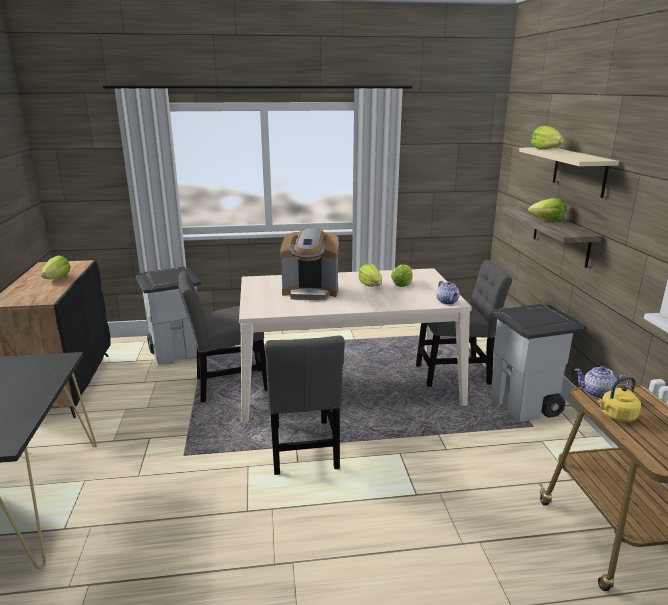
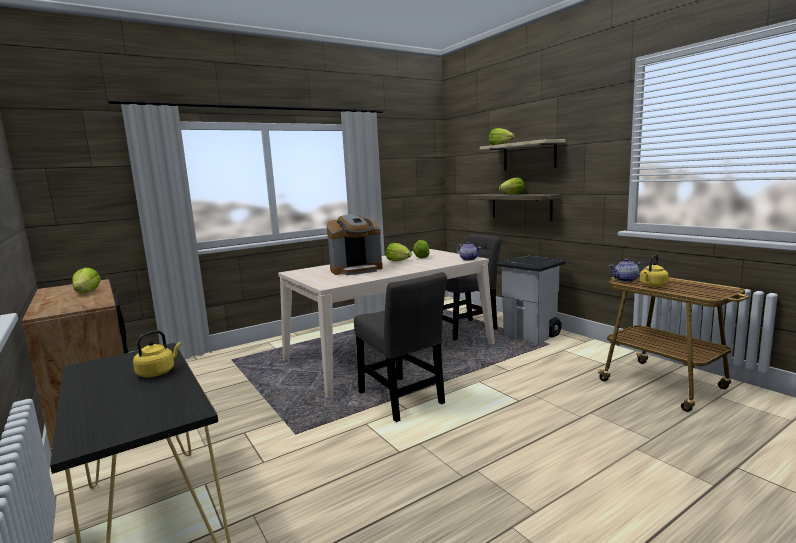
camera: 25 degrees left, 10 degrees down
grey trash can [136,267,201,365] -> none
grey chair [178,271,267,402] -> none
none -> yellow kettle [133,330,181,377]

